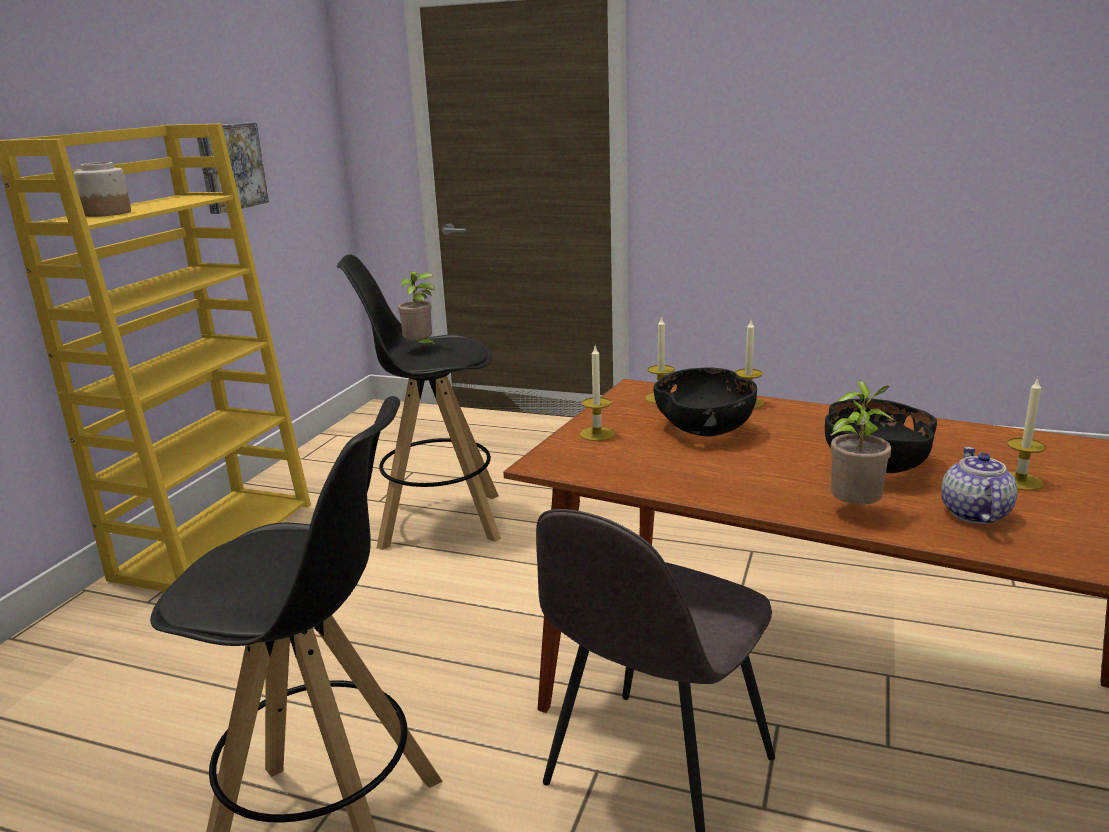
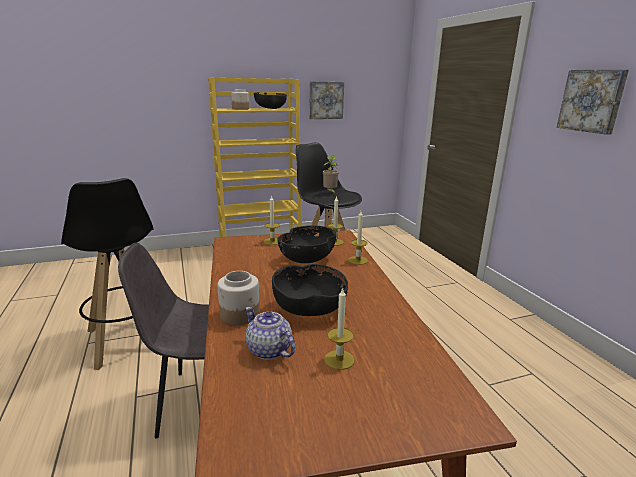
camera: 50 degrees right, 0 degrees up
potted plant [830,380,894,504] -> jar [217,271,260,325]
teapot [941,447,1017,524] -> teapot turned 105 degrees counterclockwise [245,307,295,360]
none -> black bowl [254,92,287,109]
none -> picture [557,69,629,135]

